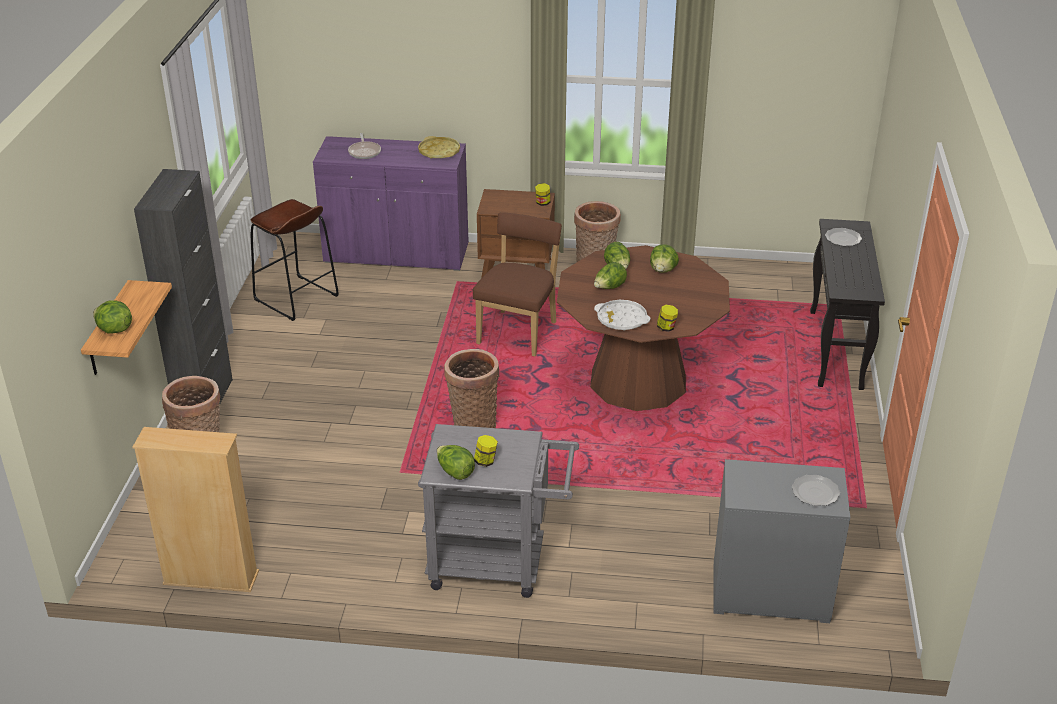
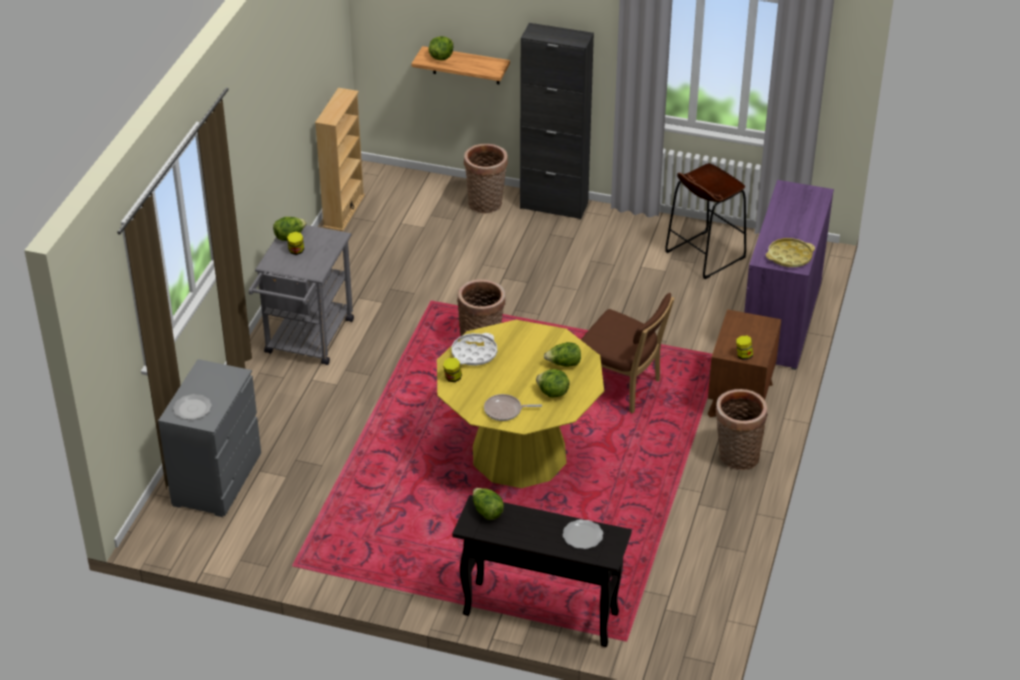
camera: 100 degrees right, 5 degrees up
frying pan [348,133,381,159] -> frying pan moved to [484,394,542,421]
brown dining table [557,245,730,411] -> yellow dining table [437,320,604,488]
lettuce [594,262,627,289] -> lettuce moved to [473,488,504,520]

